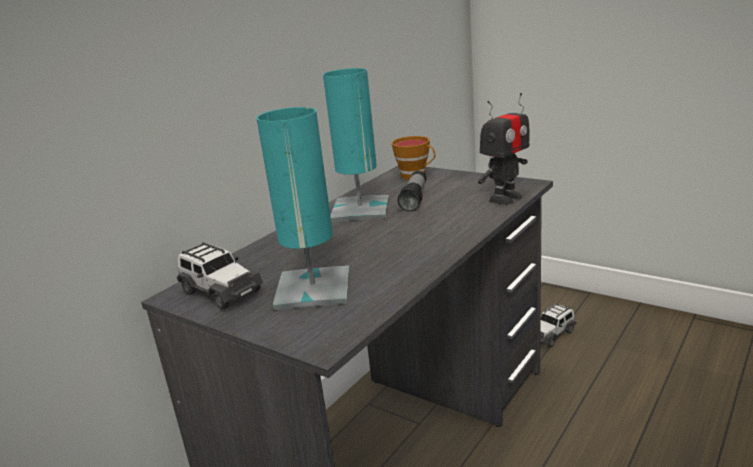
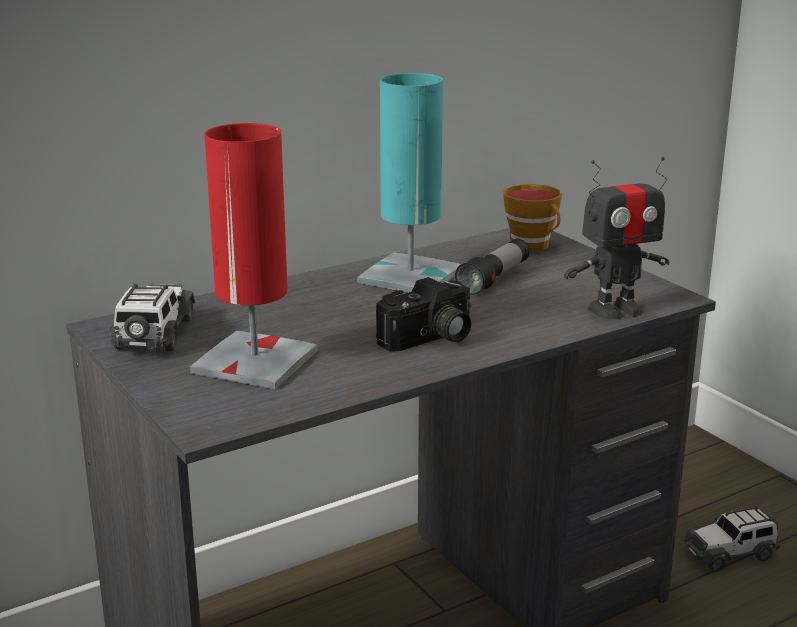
camera: 20 degrees right, 0 degrees up
toy car [177,242,263,310] -> toy car turned 150 degrees counterclockwise [110,279,195,351]
turquoise table lamp [257,107,350,310] -> red table lamp [190,123,317,389]
none -> camera [376,277,472,352]

